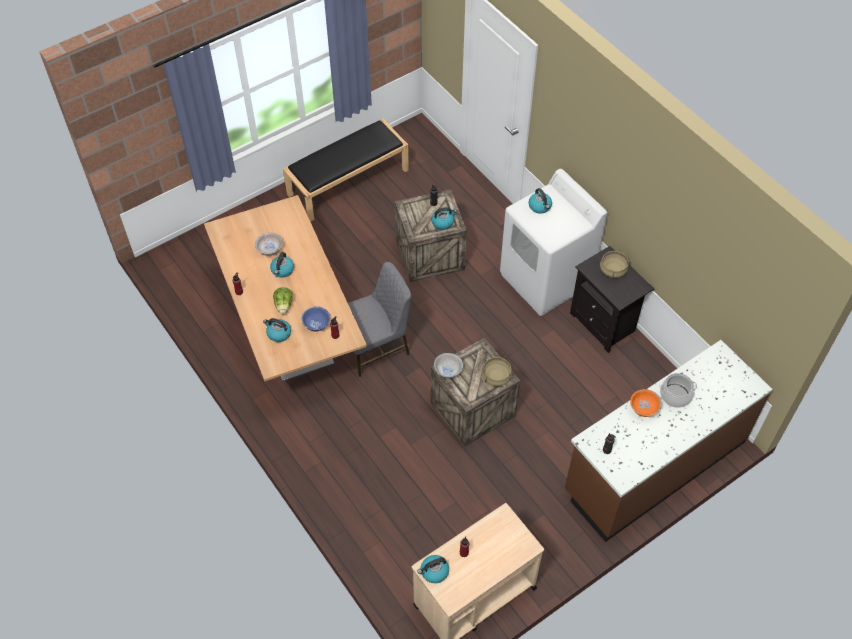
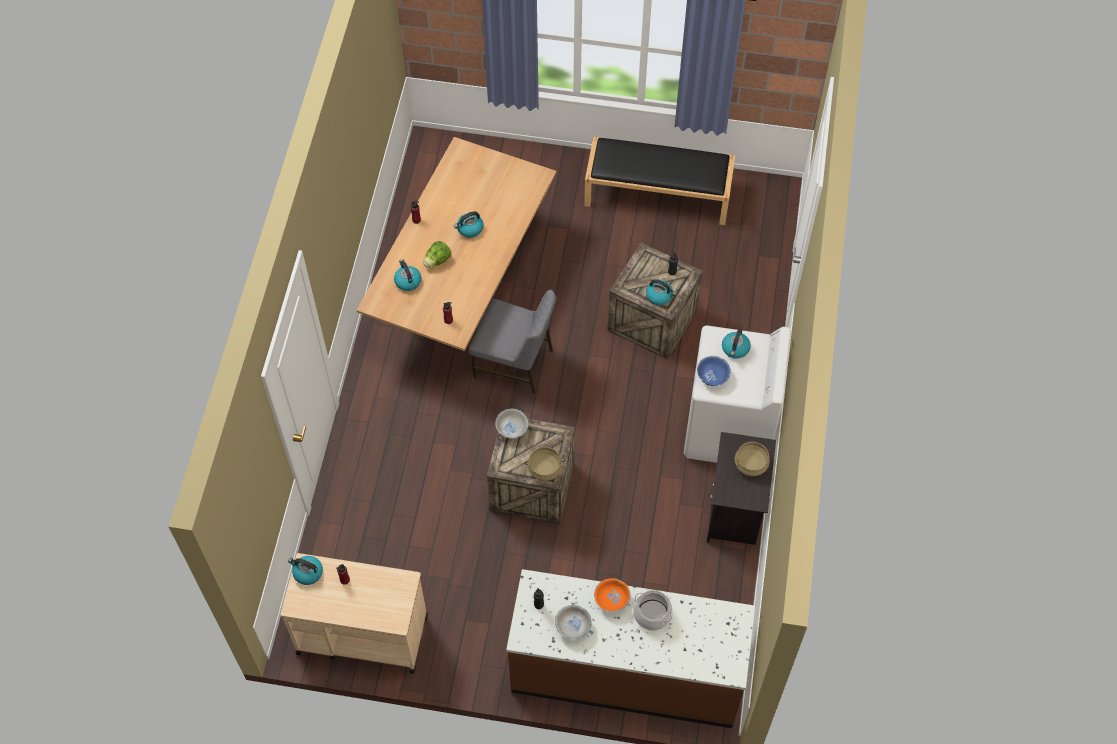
camera: 45 degrees right, 5 degrees up
white bowl [255,232,283,256] -> white bowl moved to [555,605,592,639]
blue bowl [301,306,331,332] -> blue bowl moved to [697,356,731,386]

